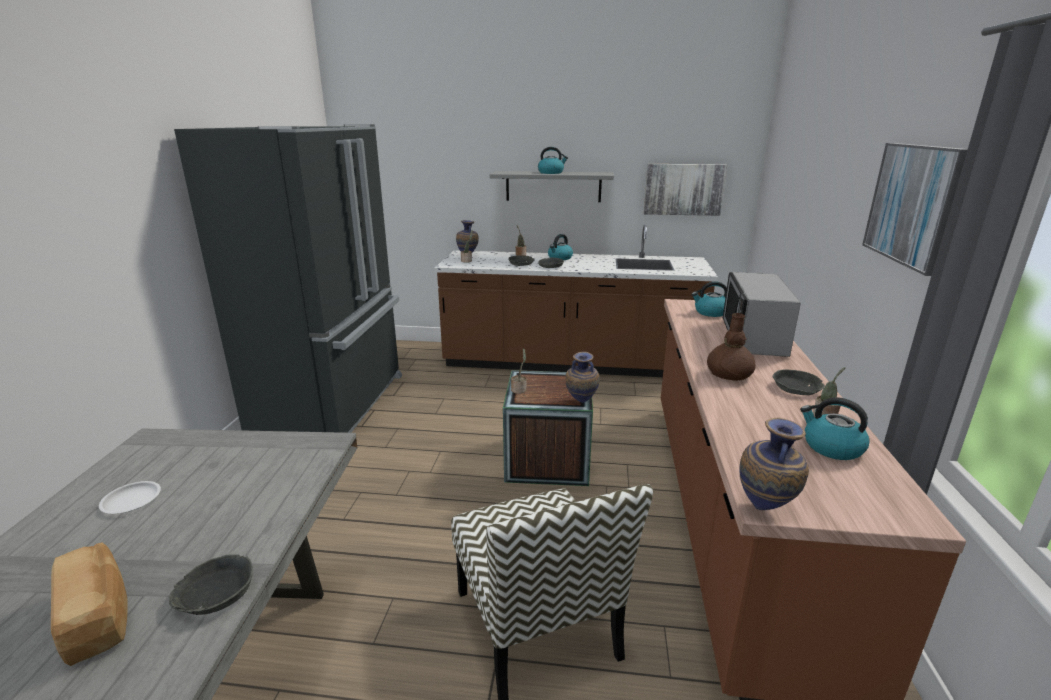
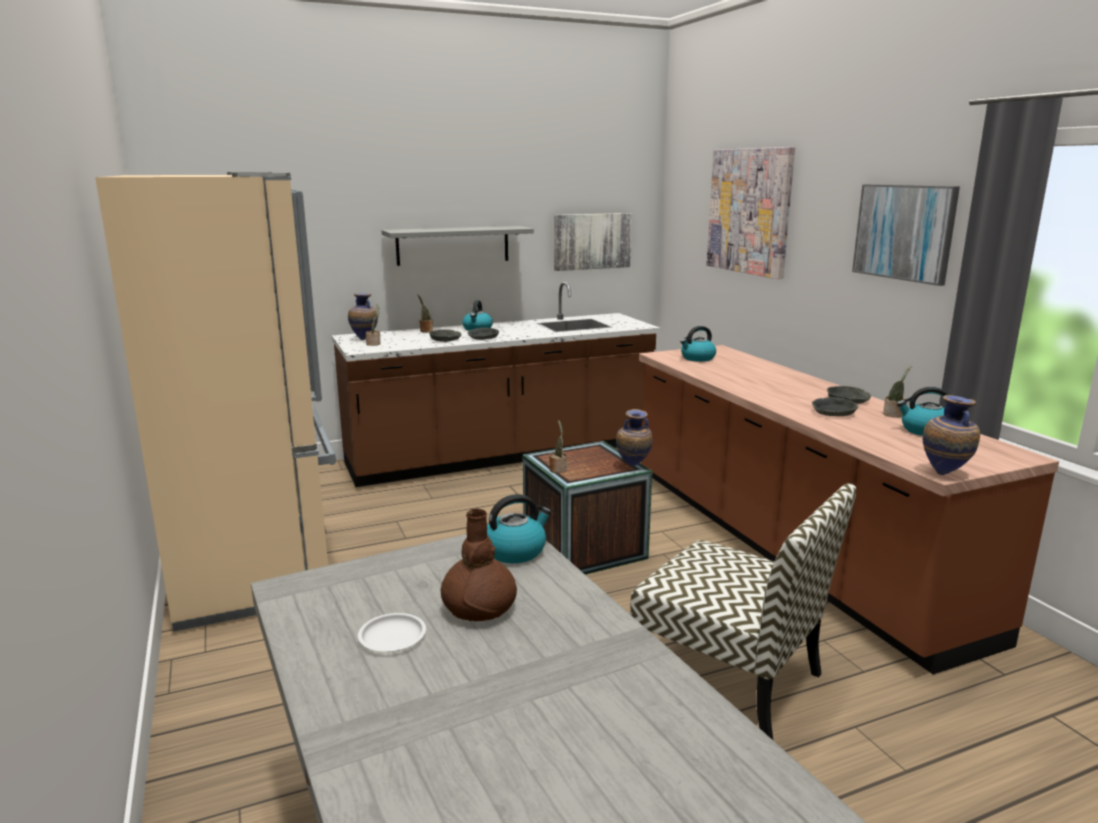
camera: 30 degrees left, 5 degrees down
bread [51,542,128,666] -> none
grey bowl [169,554,253,615] -> grey bowl moved to [812,397,858,416]
black fridge [174,124,402,433] -> beige fridge [95,172,336,632]
kettle [538,147,568,174] -> kettle moved to [487,494,551,563]
brown vase [707,313,756,381] -> brown vase moved to [441,509,517,621]
microwave [723,272,801,357] -> none
none -> picture [707,147,795,279]

